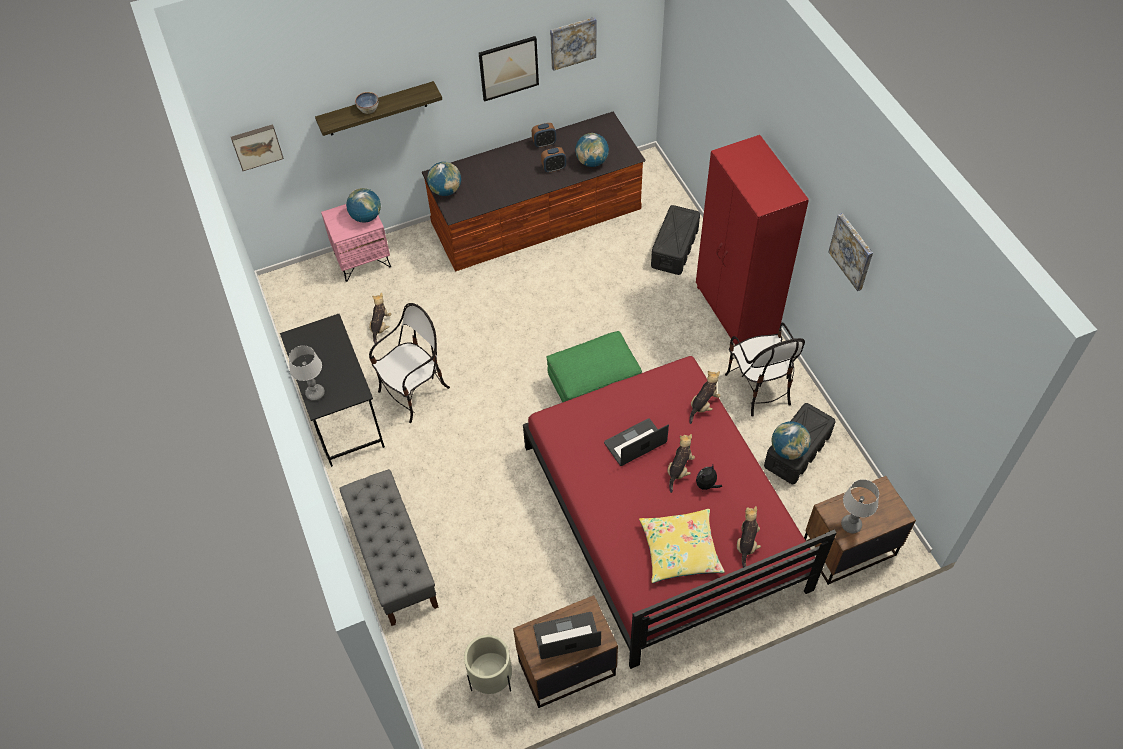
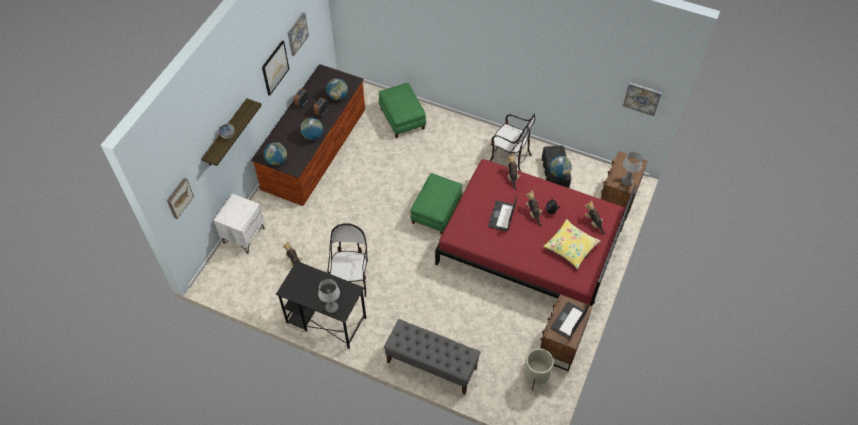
camera: 45 degrees left, 0 degrees up
pink nightstand [321,204,391,282] -> white nightstand [213,194,265,253]
globe [346,188,381,223] -> globe moved to [300,118,323,140]
black storage box [651,205,700,275] -> green ottoman [379,83,426,138]
red wardrobe [696,135,809,345] -> none
picture [828,213,873,291] -> picture moved to [623,83,662,116]

